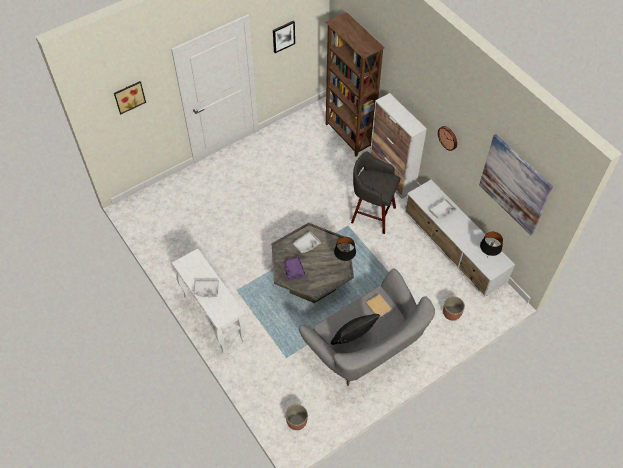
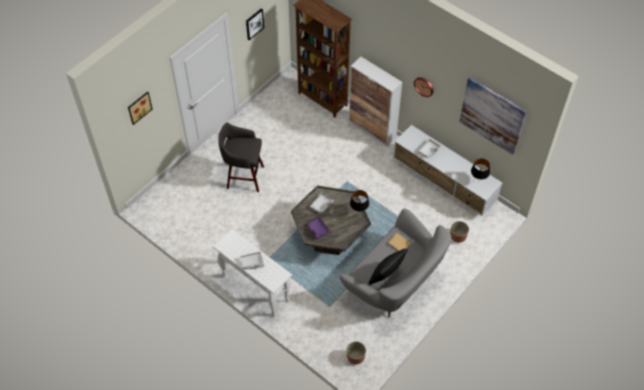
camera: 15 degrees left, 0 degrees up
grey stool [351,151,400,234] -> grey stool moved to [218,123,264,192]

